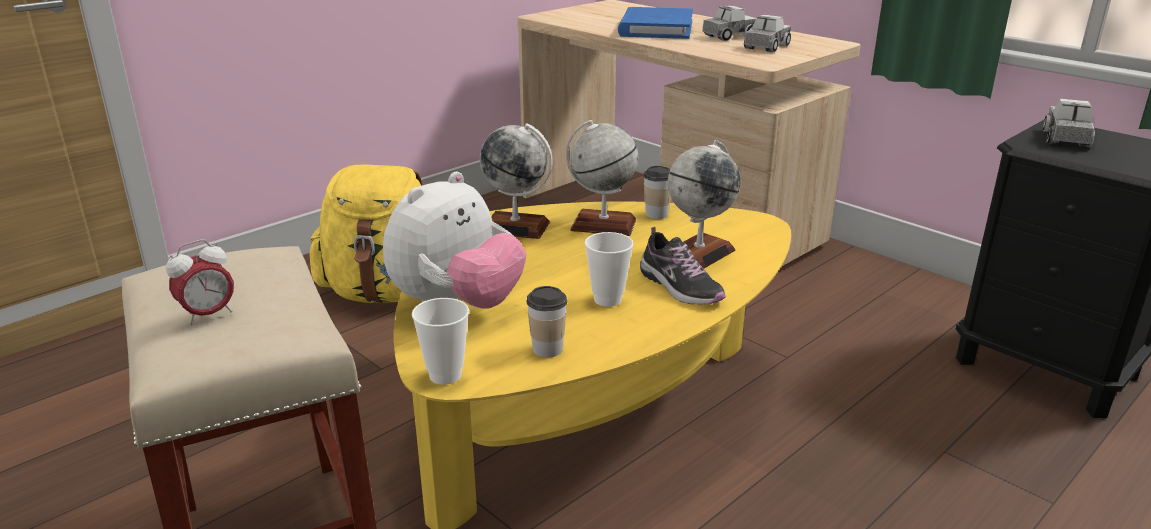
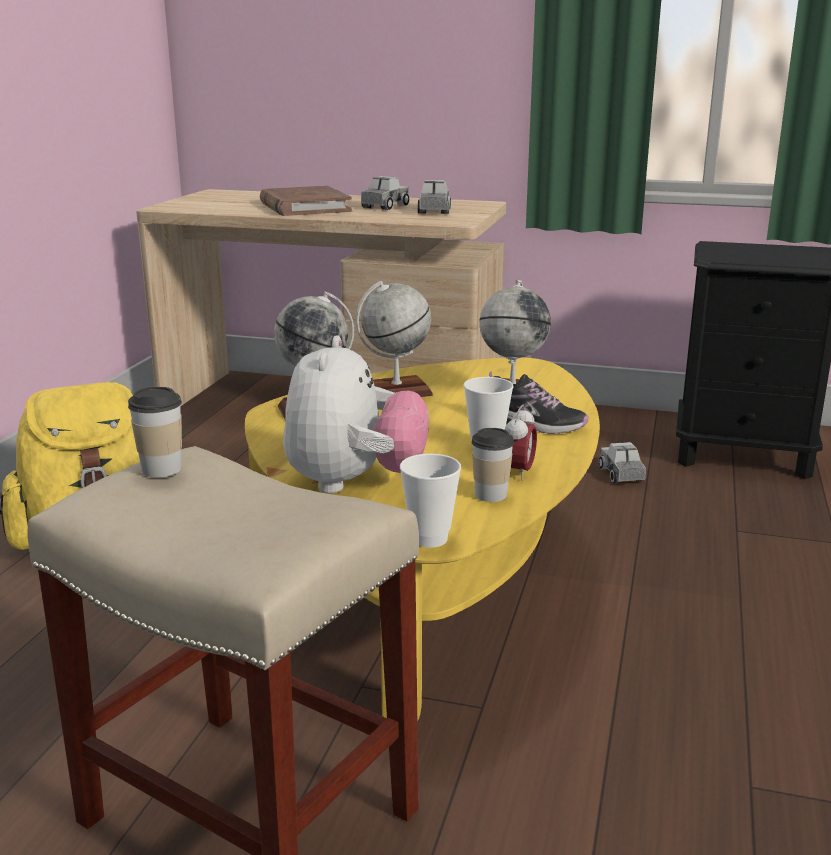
camera: 30 degrees left, 5 degrees down
alarm clock [166,240,234,325] -> alarm clock moved to [505,405,537,481]
blue book [618,7,693,39] -> brown book [260,186,352,216]
cup [643,166,671,219] -> cup moved to [128,387,182,477]
toy truck [1043,99,1095,148] -> toy truck moved to [599,442,646,483]

